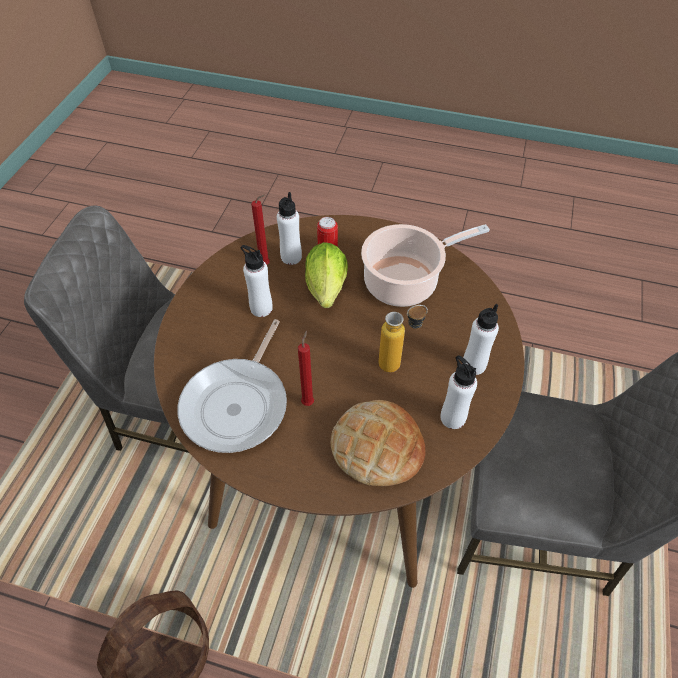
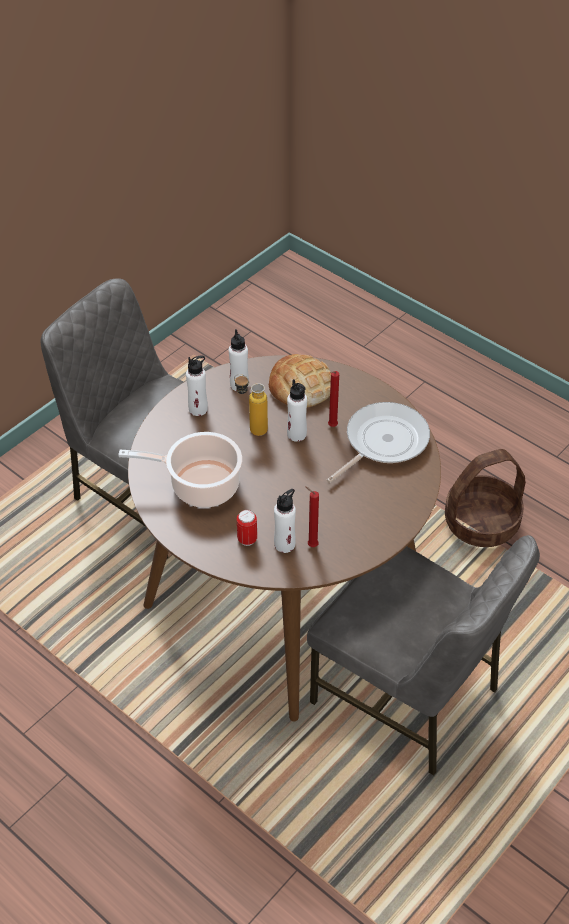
camera: 155 degrees left, 5 degrees down
white bottle [241,245,273,317] -> white bottle moved to [287,379,307,442]
lettuce [305,242,348,308] -> none

